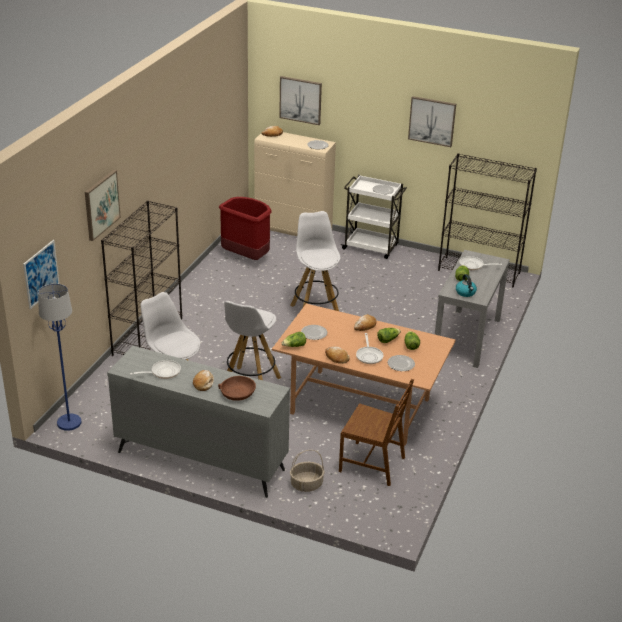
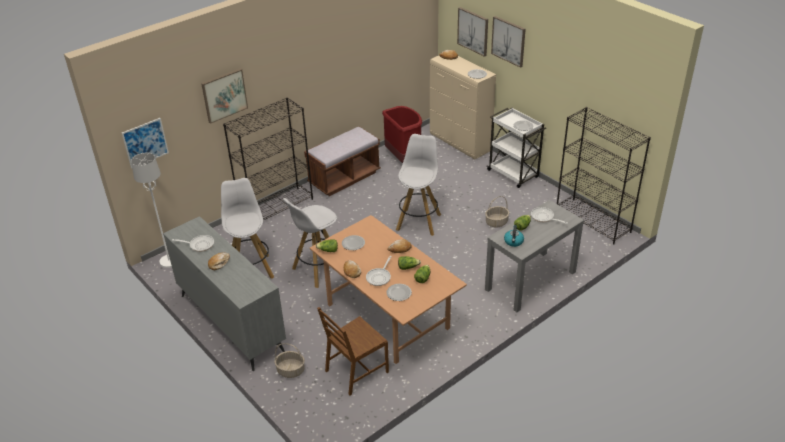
camera: 30 degrees right, 5 degrees up
blue floor lamp [38,284,81,431] -> white floor lamp [131,153,172,268]
brown bowl [218,376,256,401] -> none
brown chair [339,379,414,486] -> brown chair turned 90 degrees clockwise [317,307,389,395]
picture [408,96,456,147] -> picture moved to [491,16,526,68]
none -> brown bench [304,126,381,196]
none -> basket [485,196,509,228]

